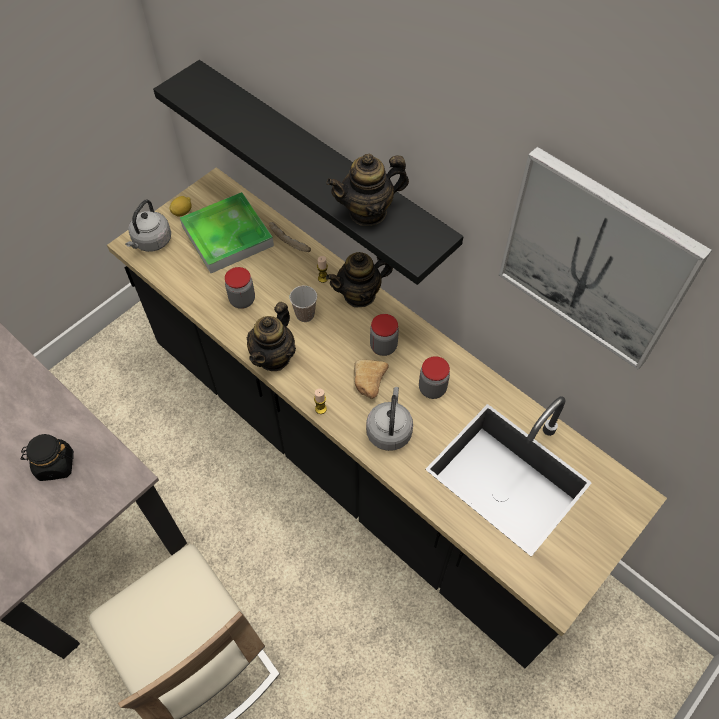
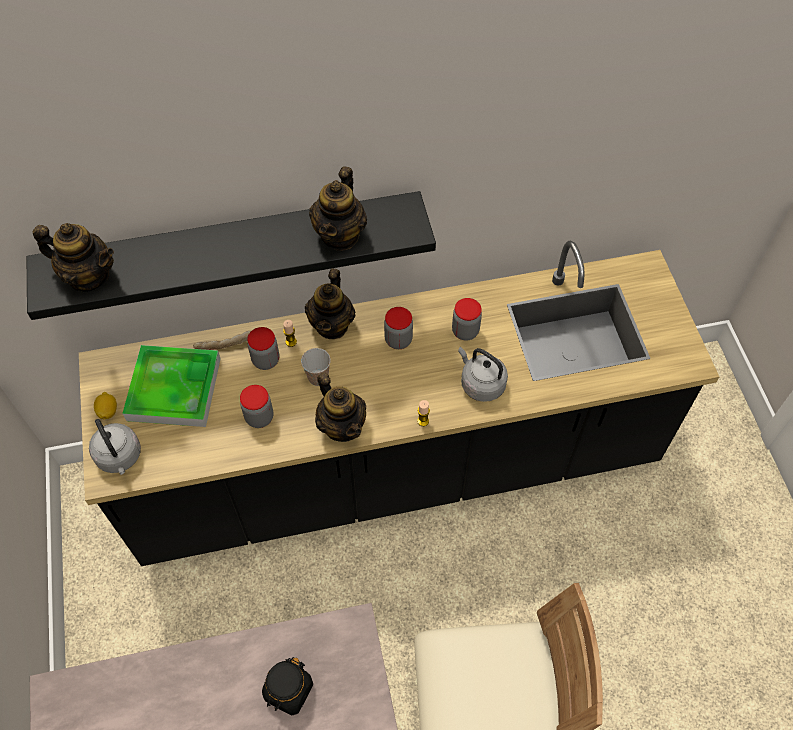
camera: 55 degrees left, 0 degrees up
bread [354,360,389,399] -> none
picture [499,147,712,370] -> none
none -> teapot [33,223,114,292]
none -> jar [247,327,279,370]

